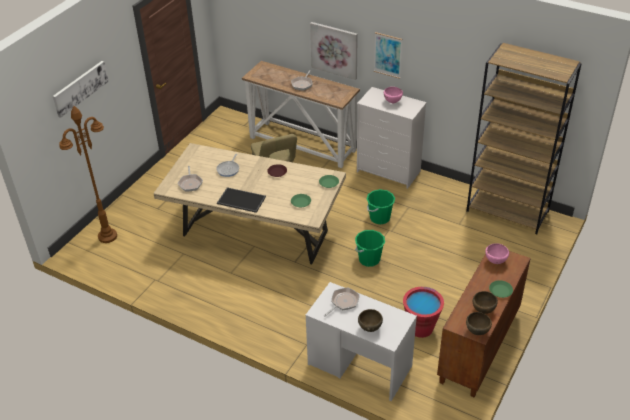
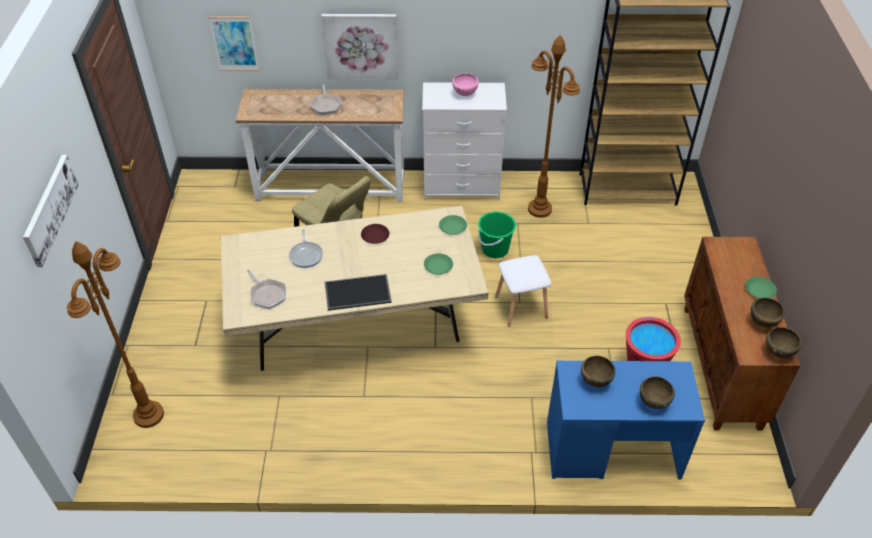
camera: 30 degrees left, 5 degrees up
white desk [305,282,417,401] -> blue desk [547,361,705,480]
frying pan [324,287,360,317] -> brown bowl [581,356,616,387]
green bucket [355,230,385,267] -> white stool [495,255,552,327]
picture [374,32,402,79] -> picture moved to [209,16,259,71]
pink bowl [485,243,509,264] -> none
none -> brown floor lamp [528,35,580,218]

